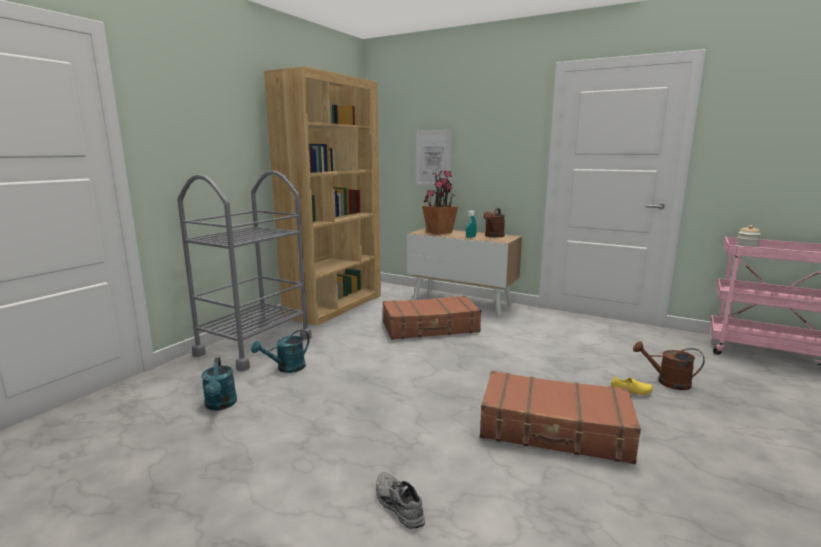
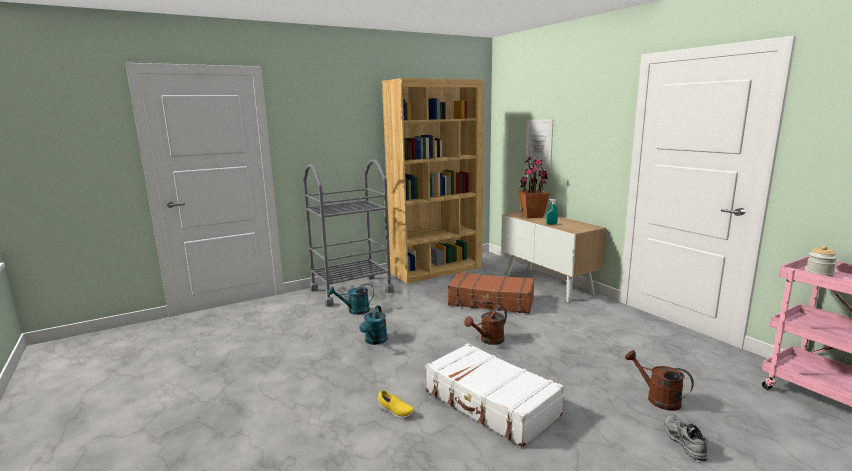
camera: 30 degrees right, 0 degrees up
turquoise watering can [201,357,237,410] -> turquoise watering can moved to [359,306,388,345]
grey shoe [376,472,425,529] -> grey shoe moved to [665,414,708,461]
brown suitcase [480,371,641,464] -> white suitcase [426,343,564,447]
brown watering can [483,208,505,237] -> brown watering can moved to [464,307,507,345]
yellow shoe [611,377,653,397] -> yellow shoe moved to [378,390,414,419]

